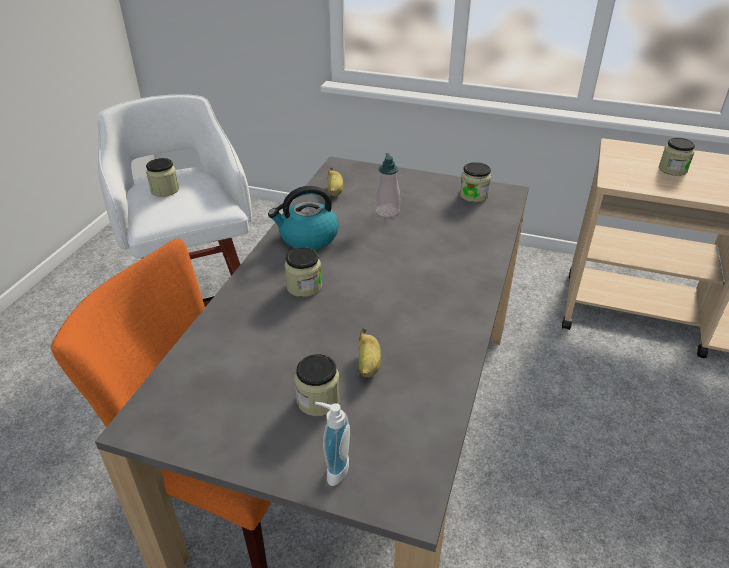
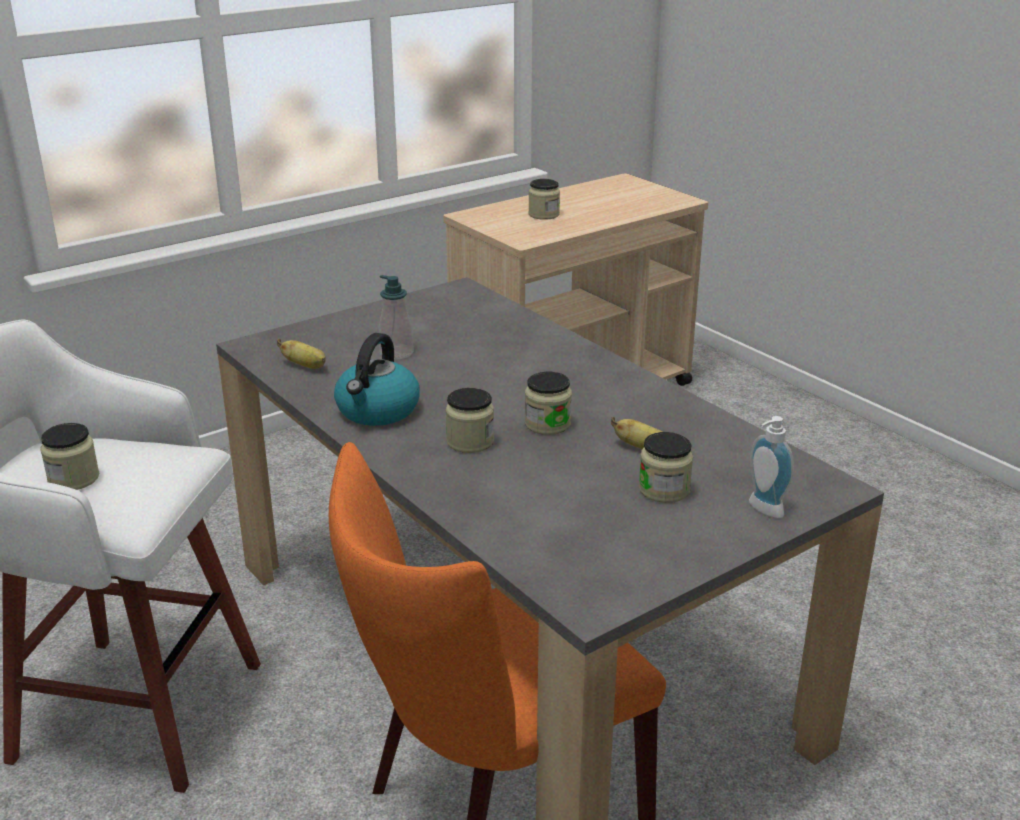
camera: 55 degrees left, 10 degrees down
jar [460,162,491,202] -> jar moved to [525,372,572,435]

